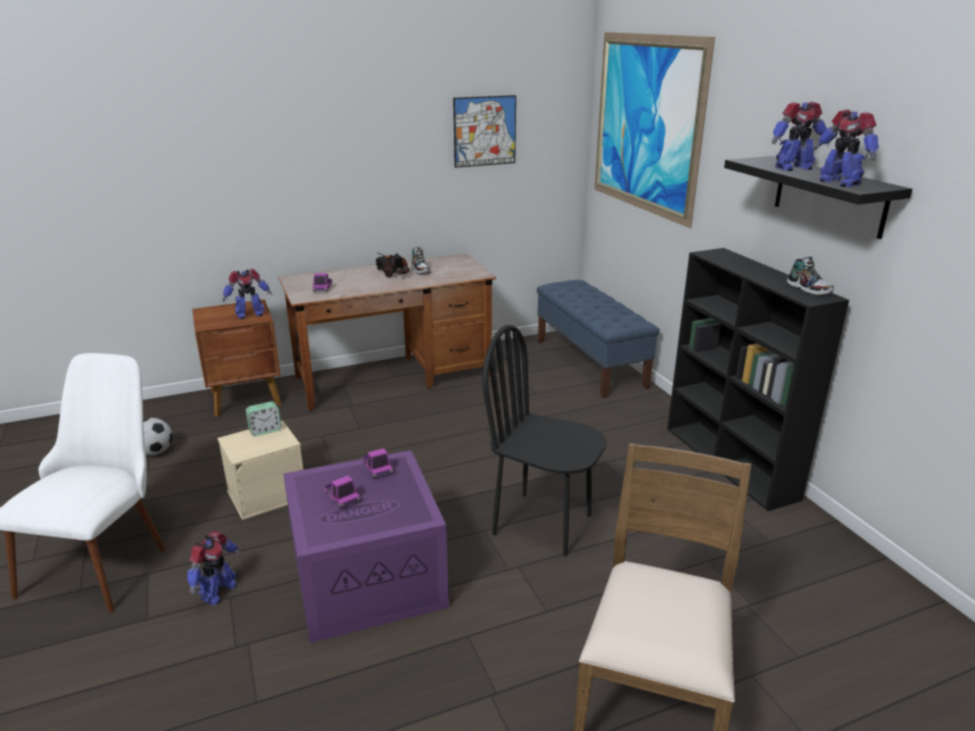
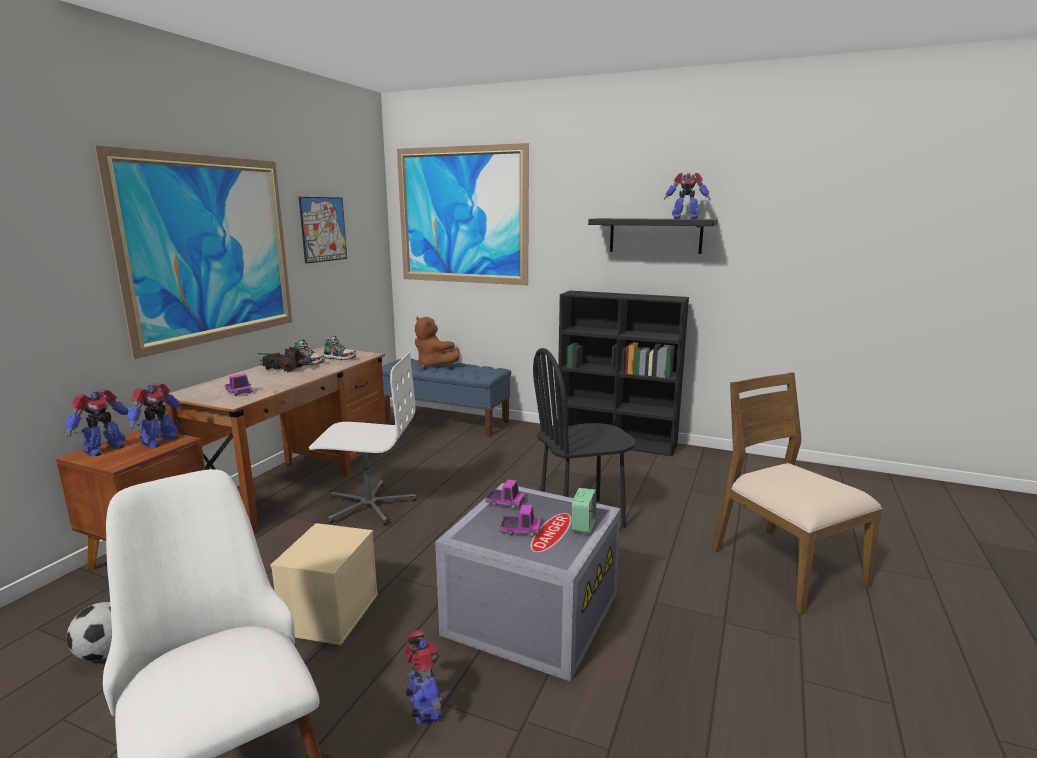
camera: 45 degrees left, 10 degrees down
alarm clock [246,402,282,436] -> alarm clock moved to [572,488,596,534]
purple storage box [283,450,449,643] -> grey storage box [435,483,621,682]
toy robot [772,101,827,171] -> toy robot moved to [65,389,129,457]
shoe [787,257,834,296] -> shoe moved to [324,336,356,360]
none -> picture [94,145,292,359]
none -> white office chair [309,352,416,526]
none -> brown plush toy [415,316,460,369]

